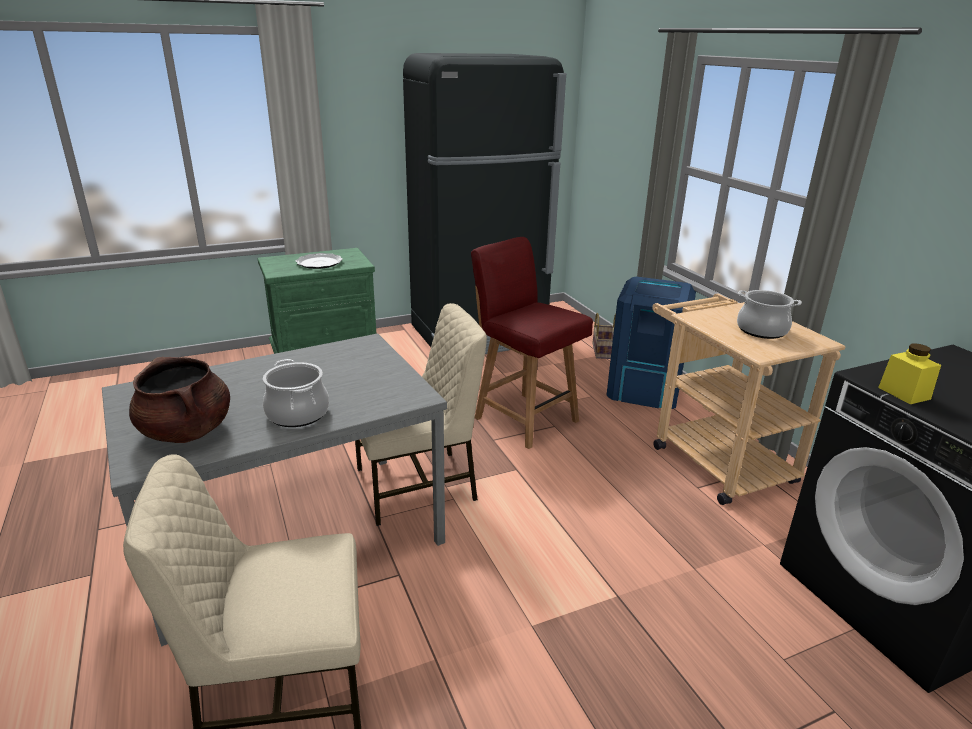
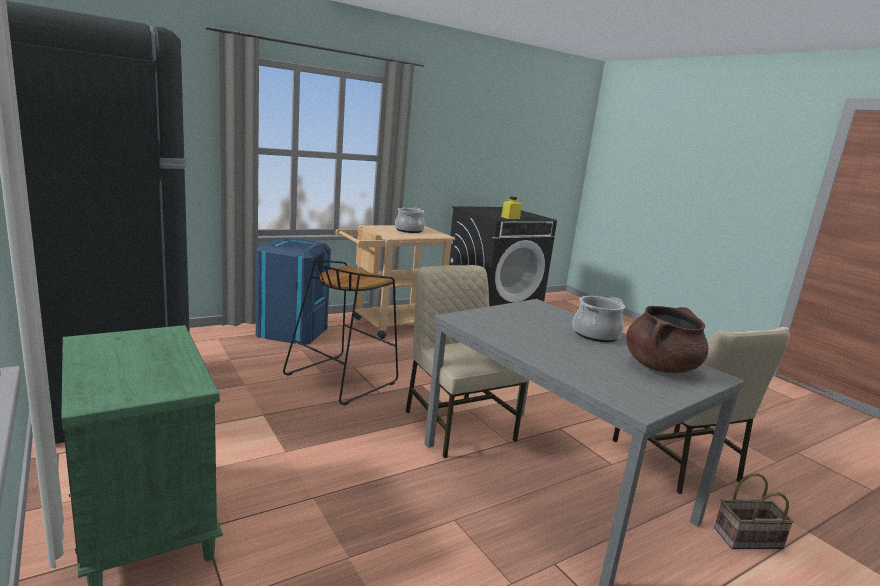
camera: 100 degrees left, 10 degrees down
plate [296,253,343,269] -> none
red chair [471,237,593,449] -> black stool [283,259,398,406]
basket [592,313,616,359] -> basket moved to [714,473,794,549]

